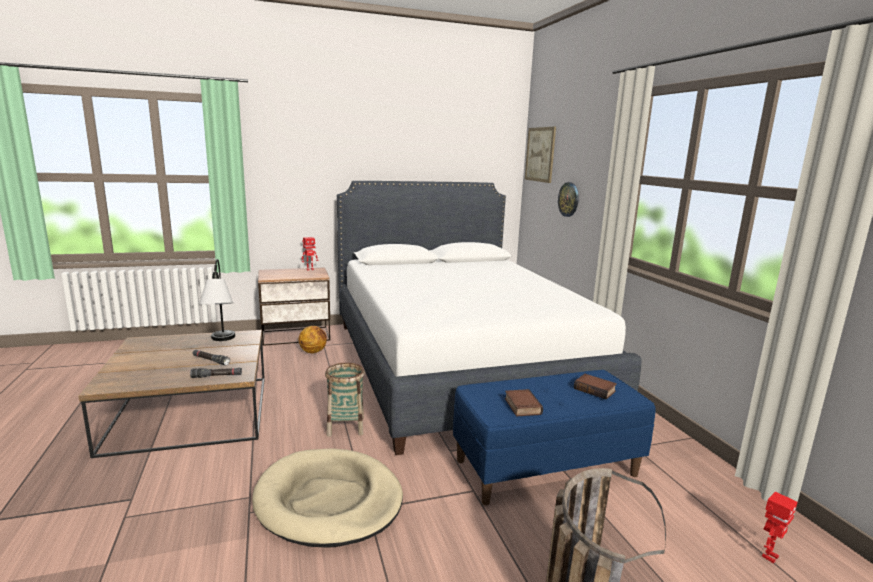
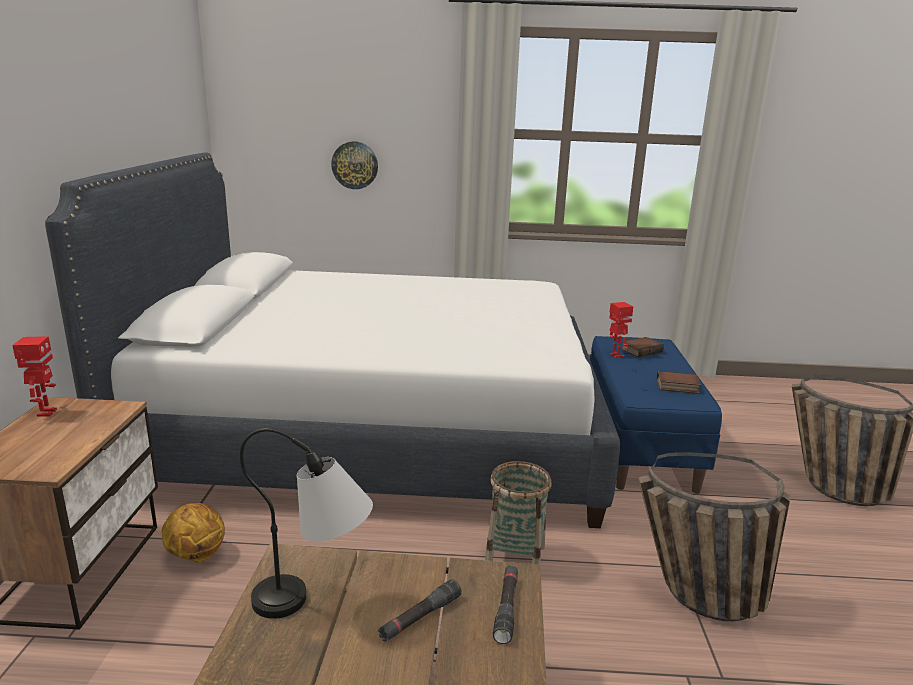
camera: 70 degrees left, 5 degrees up
beige dog bed [252,448,403,548] -> basket [638,452,790,621]
picture [525,127,556,183] -> none
toy robot [762,492,797,564] -> toy robot moved to [609,302,633,358]

